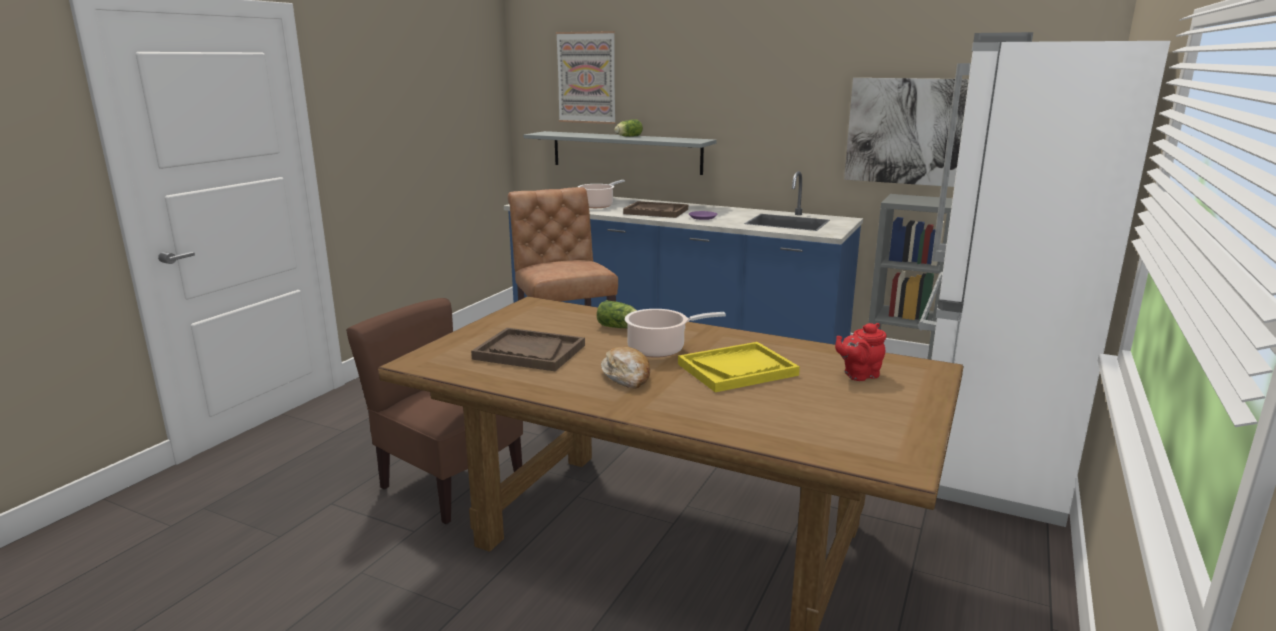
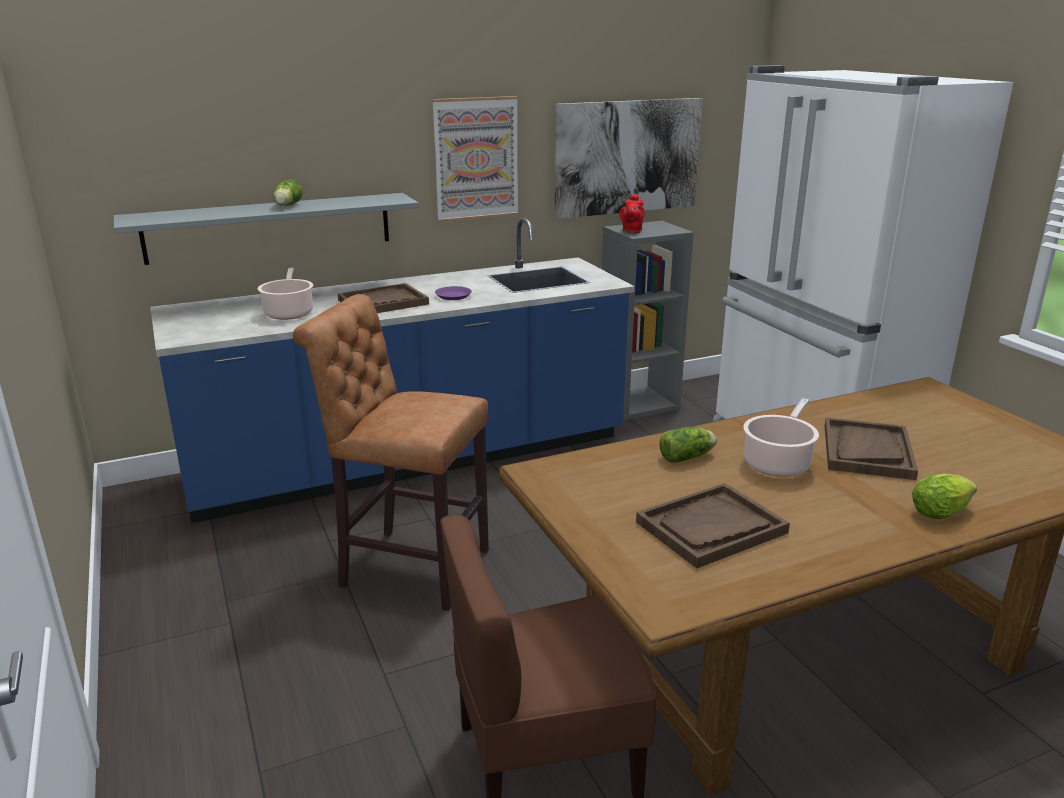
camera: 50 degrees left, 5 degrees up
picture [556,31,616,124] -> picture moved to [432,96,519,222]
bread [601,346,650,389] -> none
yellow tray [678,342,800,392] -> brown tray [825,418,918,480]
red teapot [835,323,886,381] -> red teapot moved to [619,194,645,233]
none -> lettuce [912,474,977,519]

